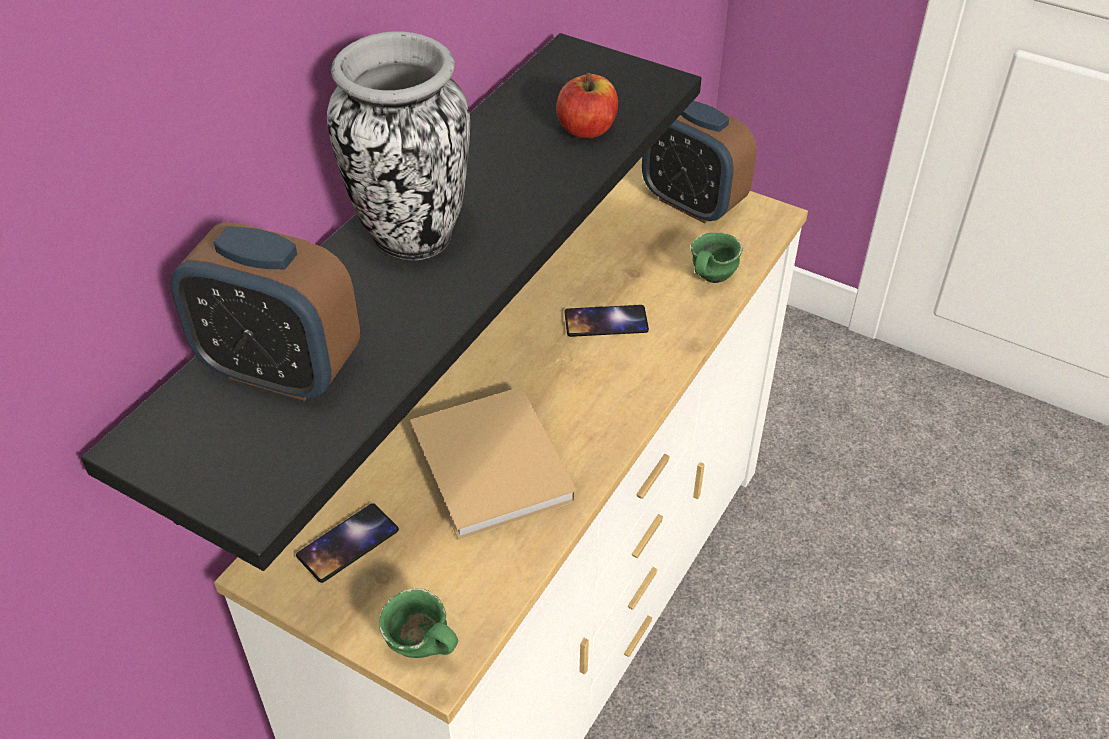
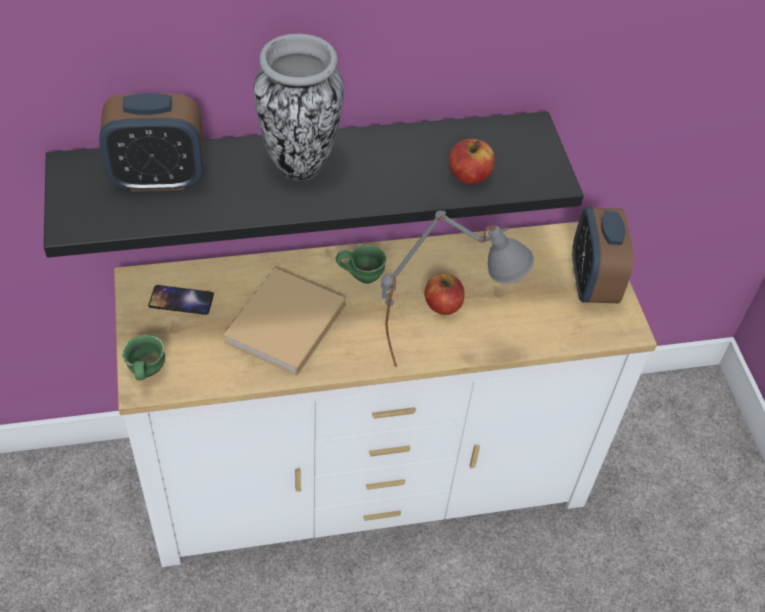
camera: 45 degrees right, 5 degrees up
alarm clock [170,222,360,401] -> alarm clock turned 75 degrees counterclockwise [99,93,203,192]
phone [564,305,649,337] -> apple [424,273,464,315]
green mug [691,233,743,283] -> green mug moved to [336,245,386,284]
none -> grey table lamp [381,210,534,367]

